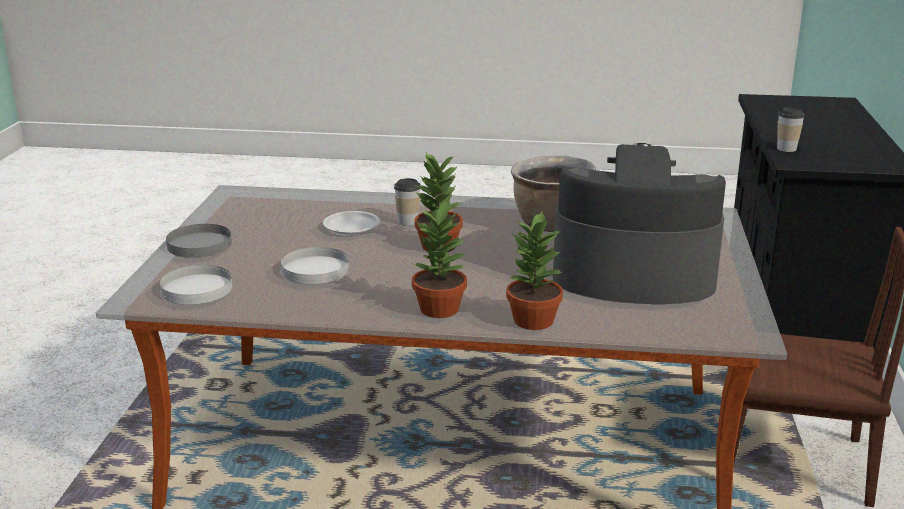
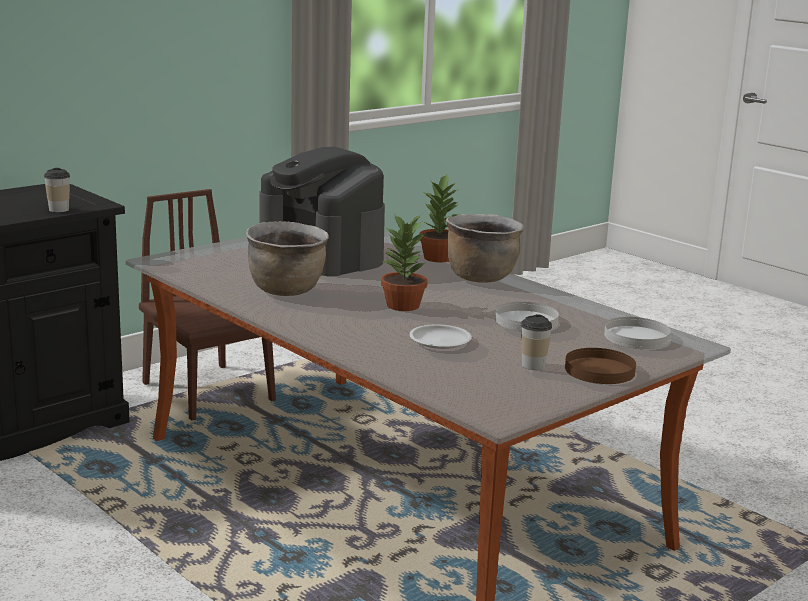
camera: 140 degrees left, 5 degrees down
grey plate [166,224,232,258] -> brown plate [565,348,636,384]
cup [394,178,421,226] -> cup moved to [521,314,552,370]
potted plant [412,199,467,318] -> brown cooking pot [446,214,524,283]

